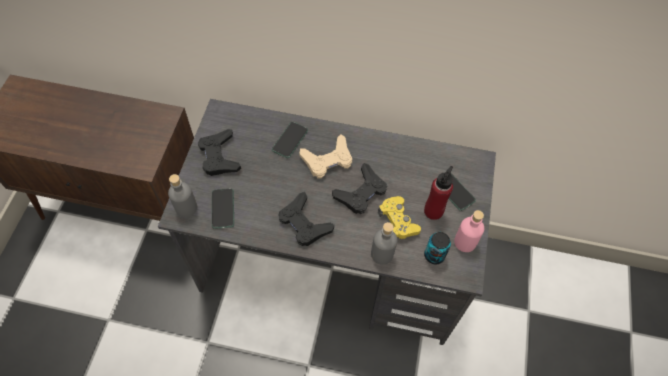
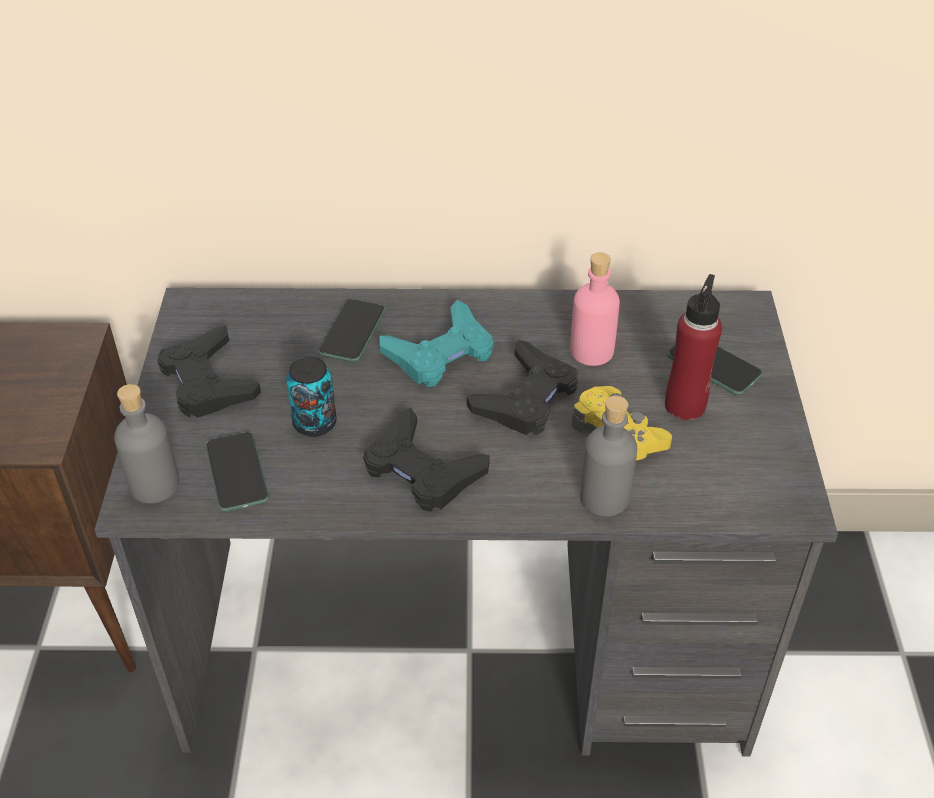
camera: 10 degrees left, 15 degrees down
beige game controller [299,134,352,178] -> turquoise game controller [379,300,493,387]
can [424,232,451,264] -> can moved to [286,357,337,437]
pink bottle [454,210,484,252] -> pink bottle moved to [570,252,620,366]

